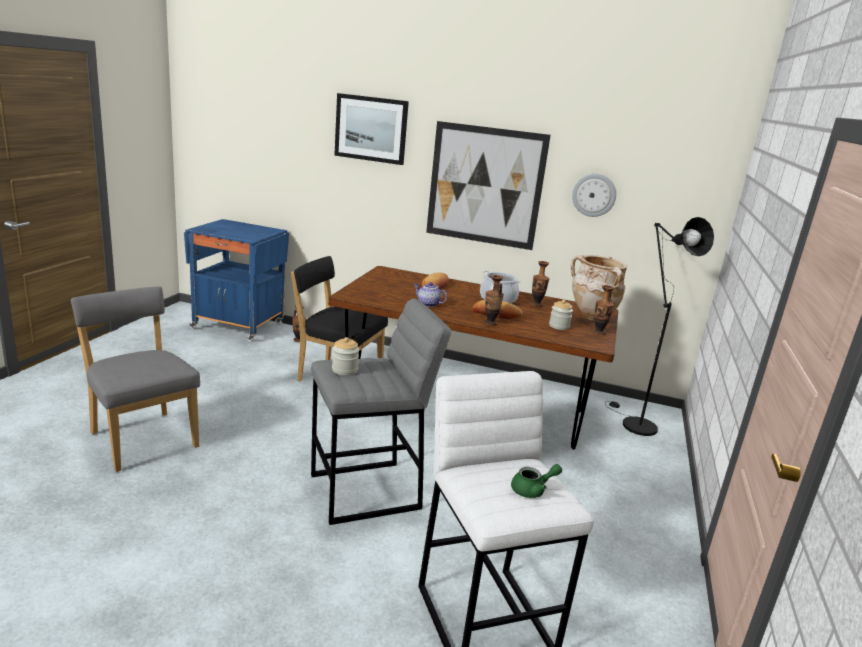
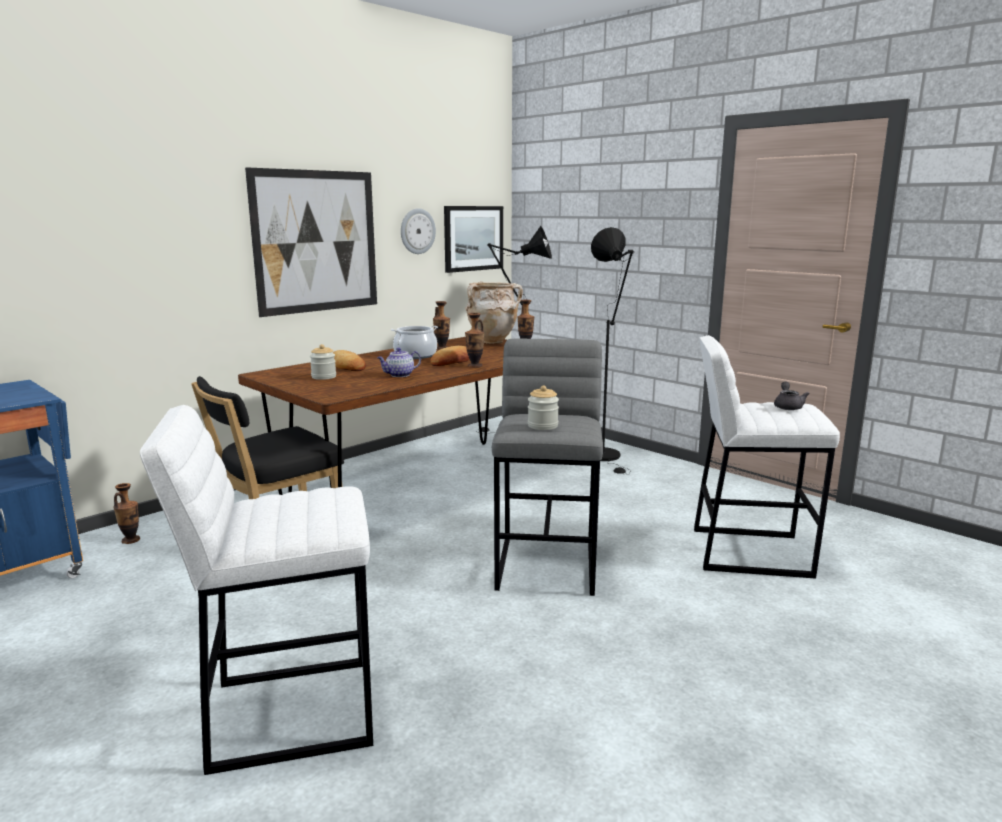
camera: 60 degrees left, 5 degrees down
grey chair [71,286,200,472] -> white stool [140,405,373,775]
picture [334,93,409,165] -> picture moved to [444,206,503,273]
green teapot [511,464,562,498] -> grey teapot [774,381,810,410]
jar [549,300,573,330] -> jar moved to [310,344,336,380]
none -> black floor lamp [591,227,635,474]

